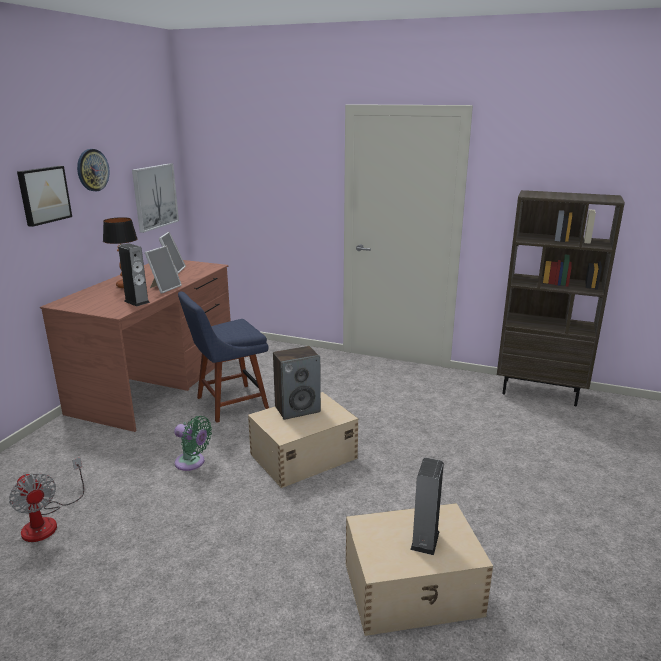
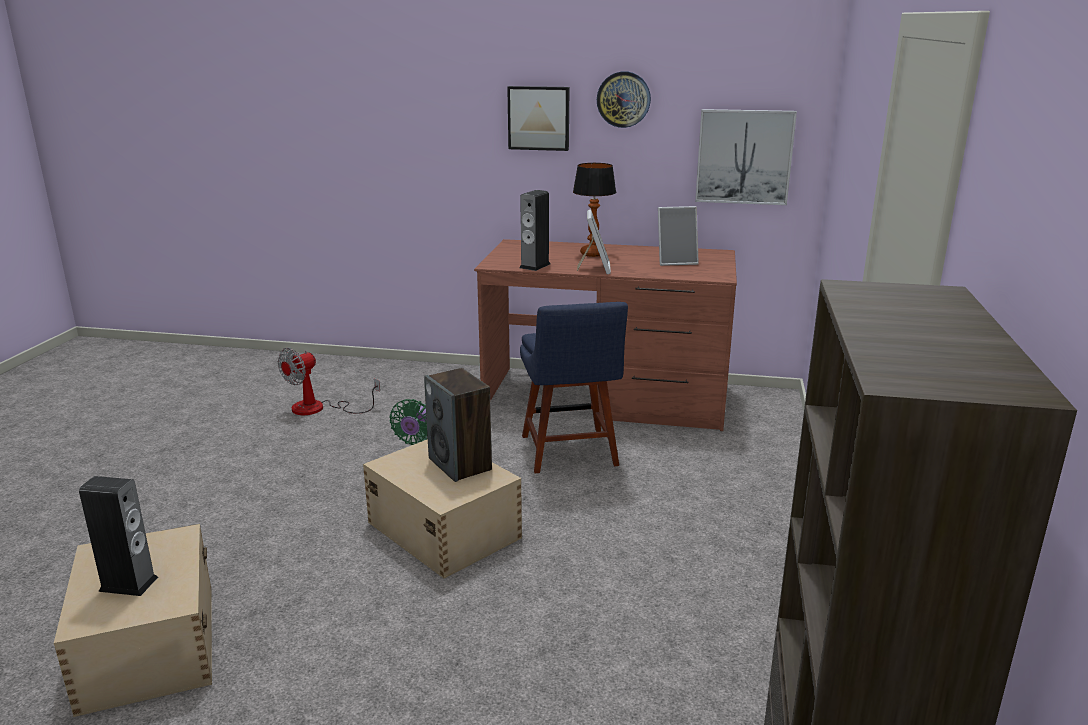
camera: 80 degrees right, 0 degrees up
picture frame [145,246,182,294] -> picture frame turned 105 degrees counterclockwise [577,209,611,275]
blue chair [178,291,269,423] -> blue chair turned 150 degrees counterclockwise [520,302,628,473]

